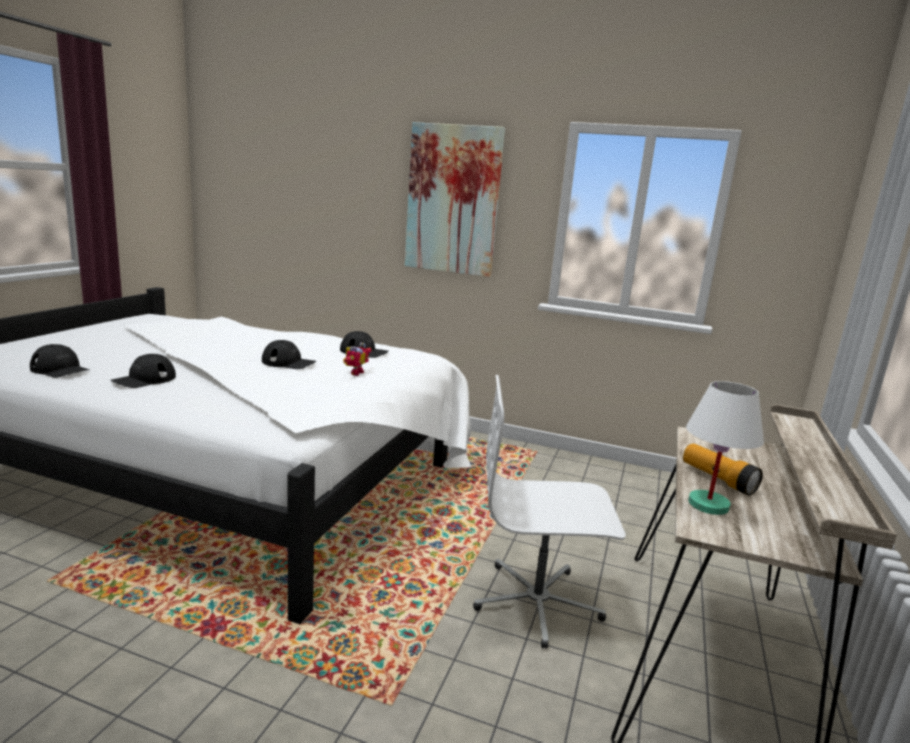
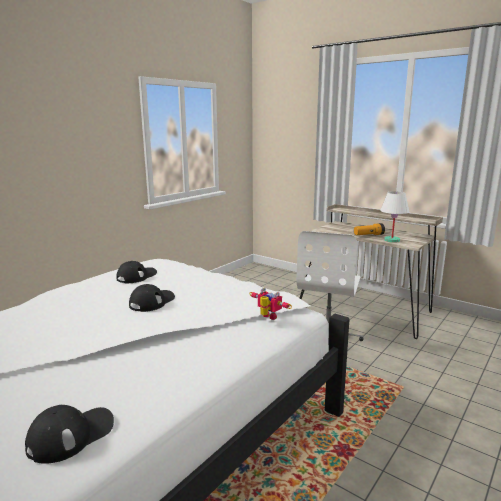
camera: 70 degrees left, 0 degrees up
black cap [111,354,176,388] -> none
toy robot [343,343,372,376] -> toy robot moved to [249,288,292,320]
picture [405,122,505,277] -> none

